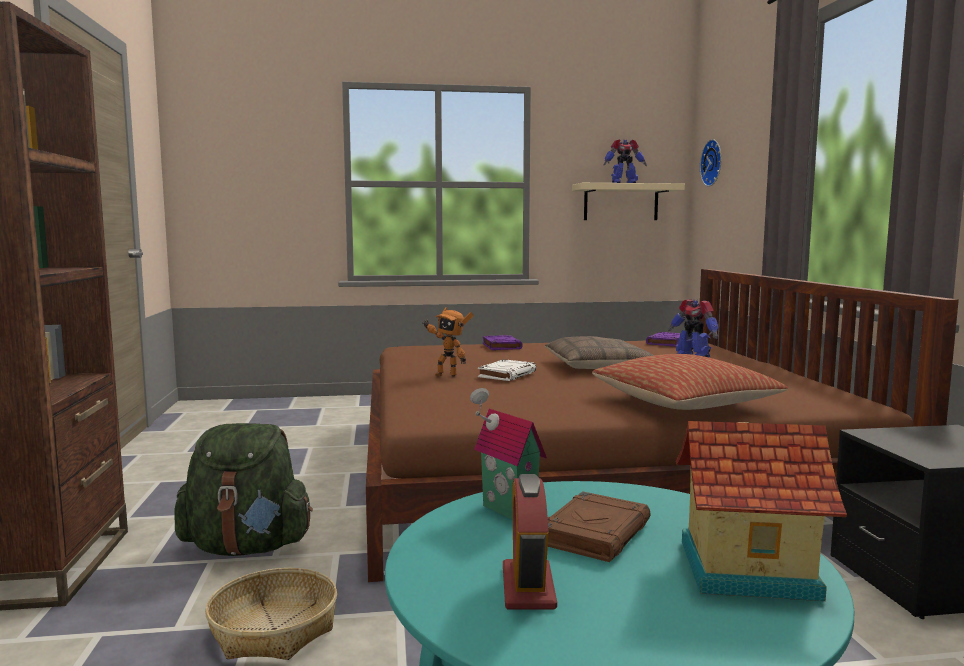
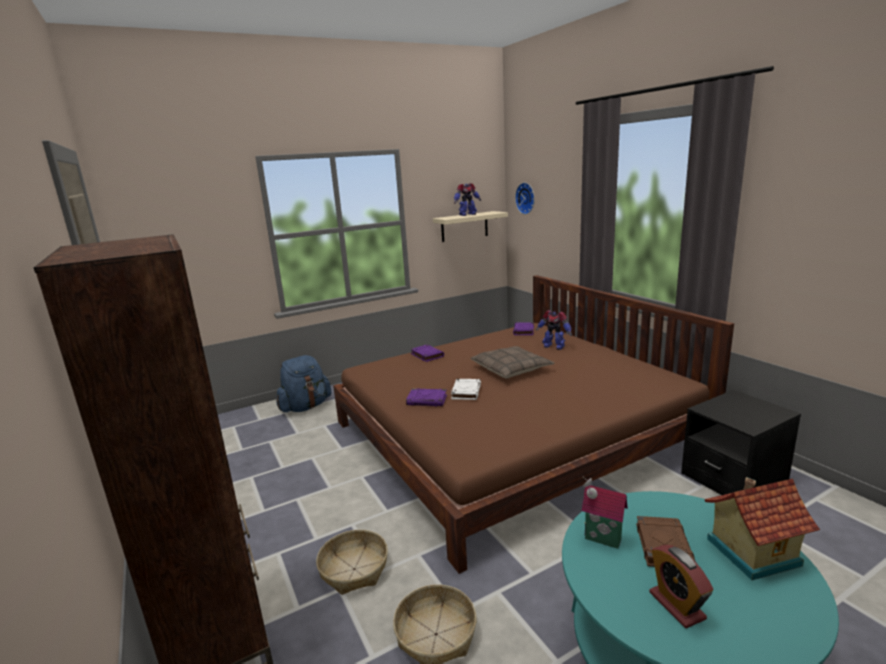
camera: 20 degrees left, 10 degrees up
green backpack [174,423,313,556] -> basket [316,530,388,595]
toy robot [423,307,474,376] -> purple book [406,388,447,406]
pillow [592,354,788,410] -> none
none -> blue backpack [276,355,332,412]

